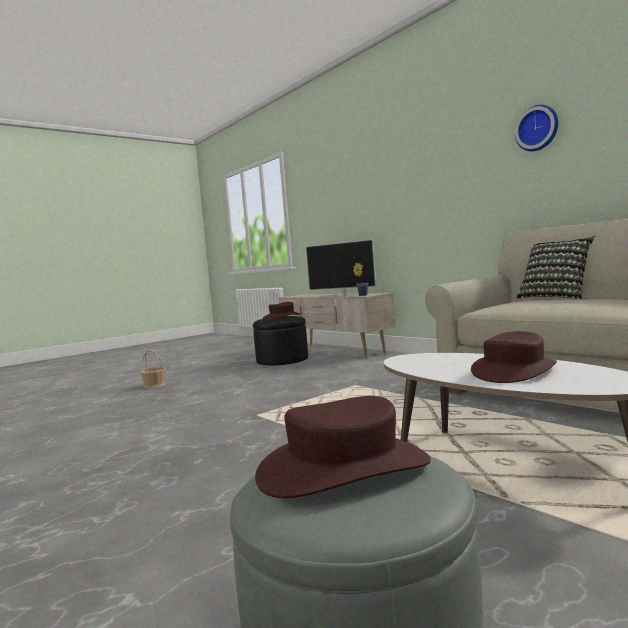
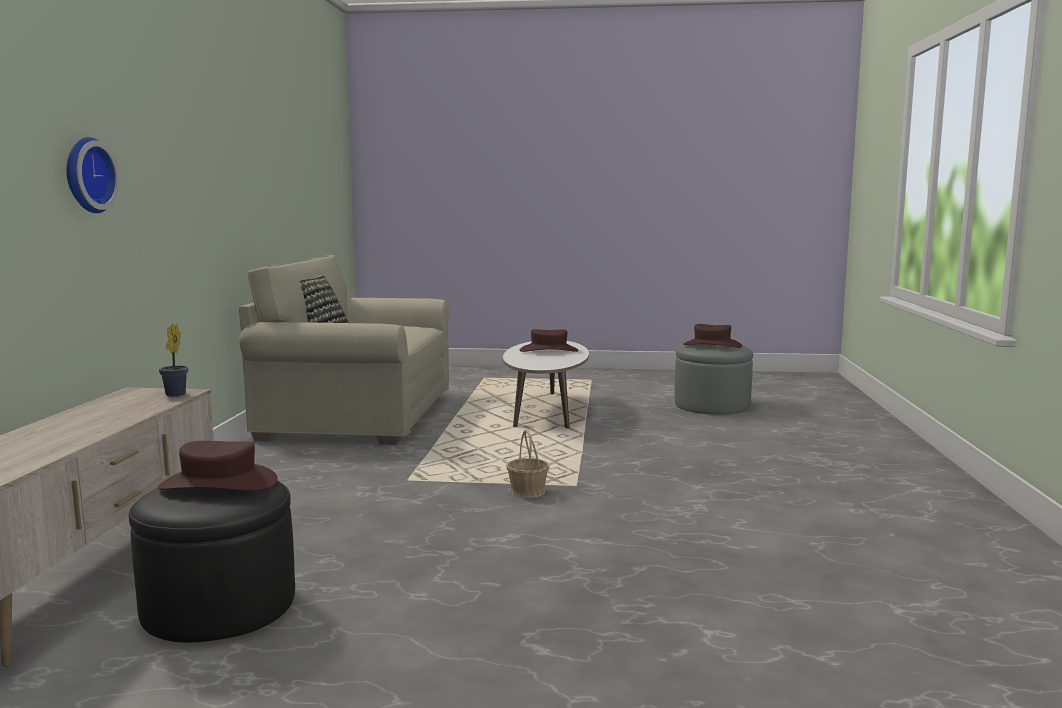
camera: 135 degrees left, 5 degrees up
basket [140,350,166,388] -> basket moved to [506,430,549,498]
television [305,239,376,296] -> none
wall clock [515,105,558,151] -> wall clock moved to [66,137,120,213]

